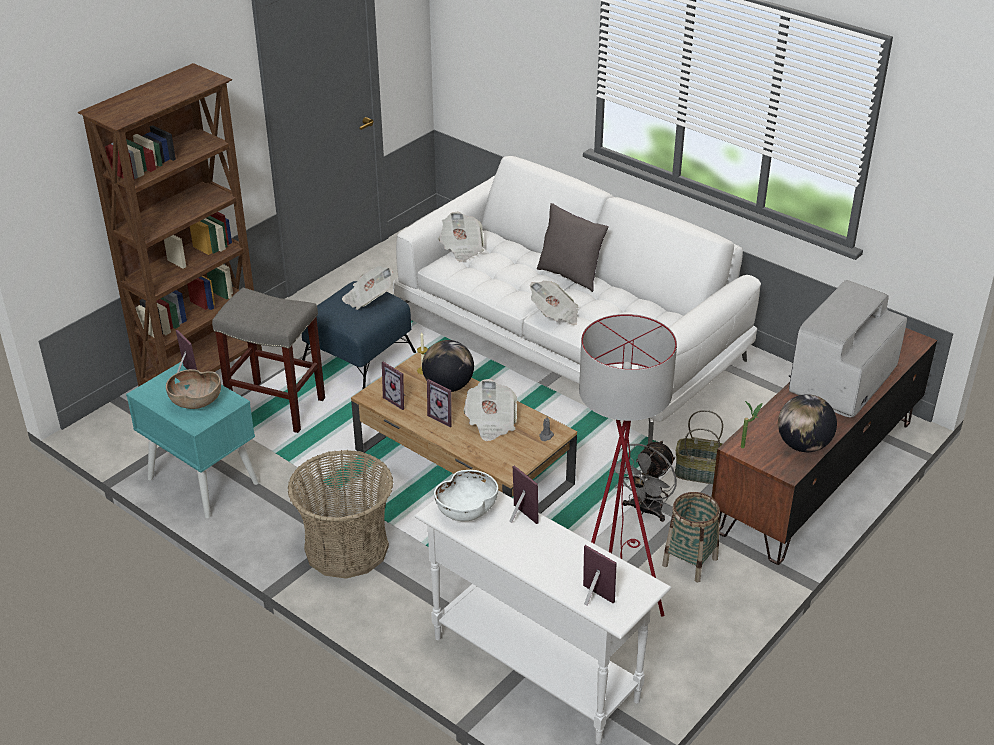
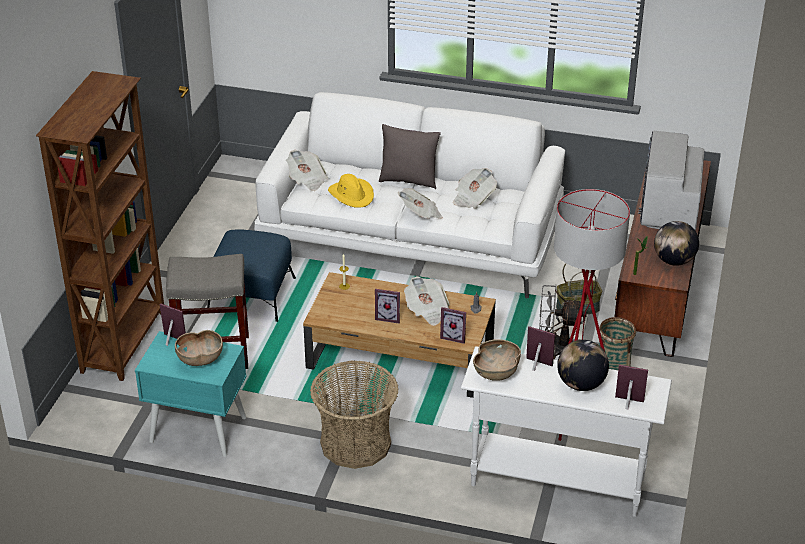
camera: 25 degrees left, 0 degrees up
newspaper [342,266,393,310] -> newspaper moved to [453,168,497,209]
picture frame [382,362,406,410] -> picture frame moved to [440,307,466,344]
globe [422,340,474,392] -> globe moved to [557,340,609,391]
white bowl [434,470,498,521] -> brown bowl [473,339,521,381]
grey fan [609,440,676,522] -> grey fan turned 90 degrees clockwise [539,285,587,359]
none -> yellow hat [328,174,374,208]

